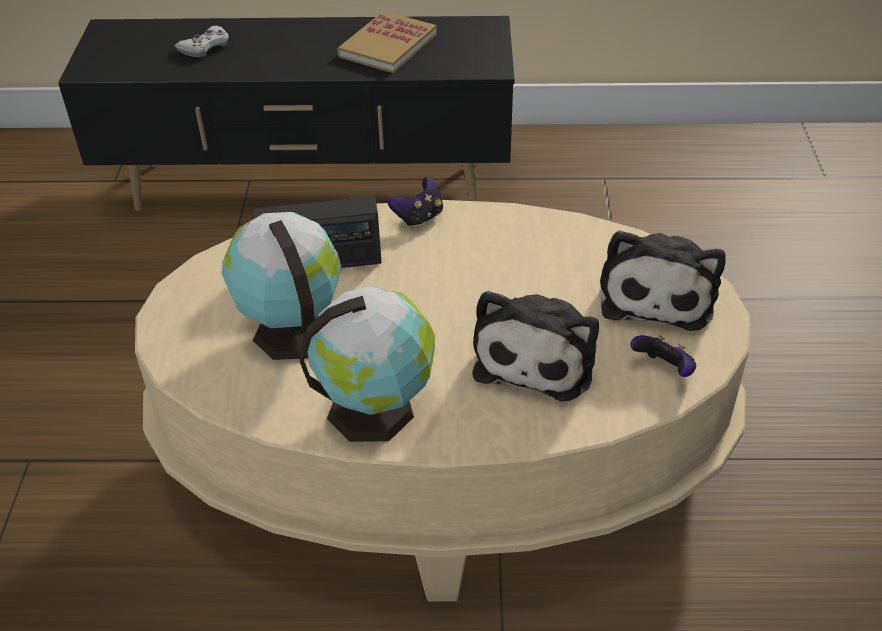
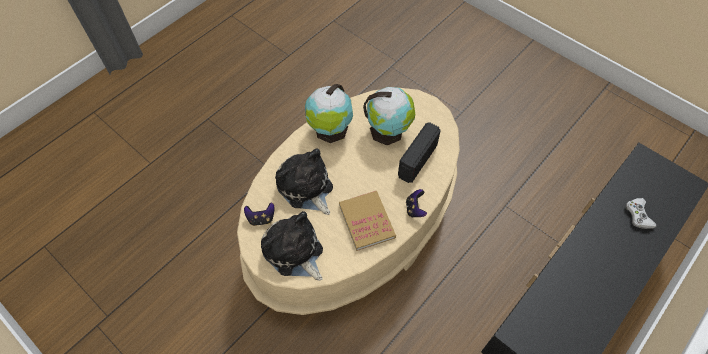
camera: 130 degrees right, 15 degrees up
book [337,11,437,73] -> book moved to [339,191,396,251]

